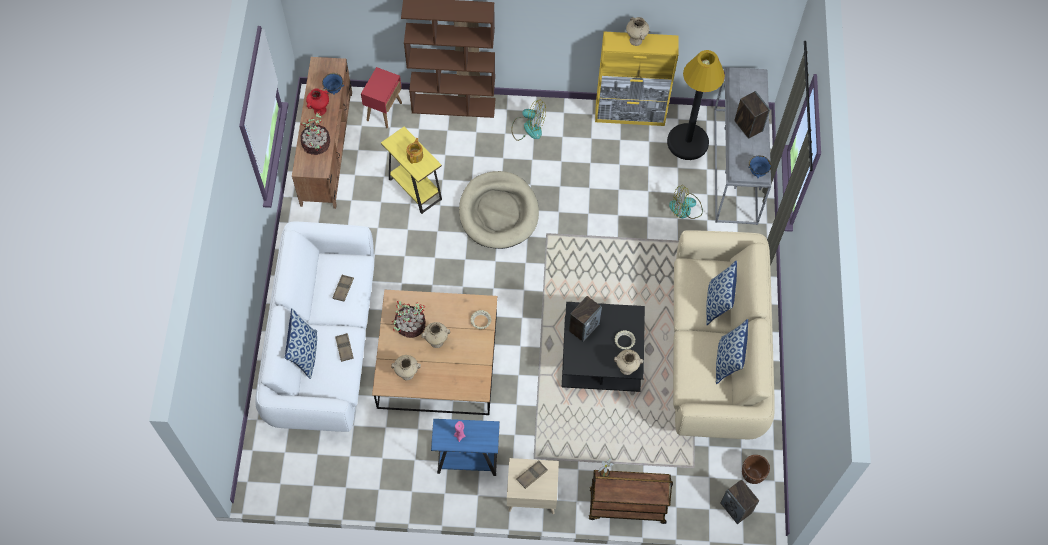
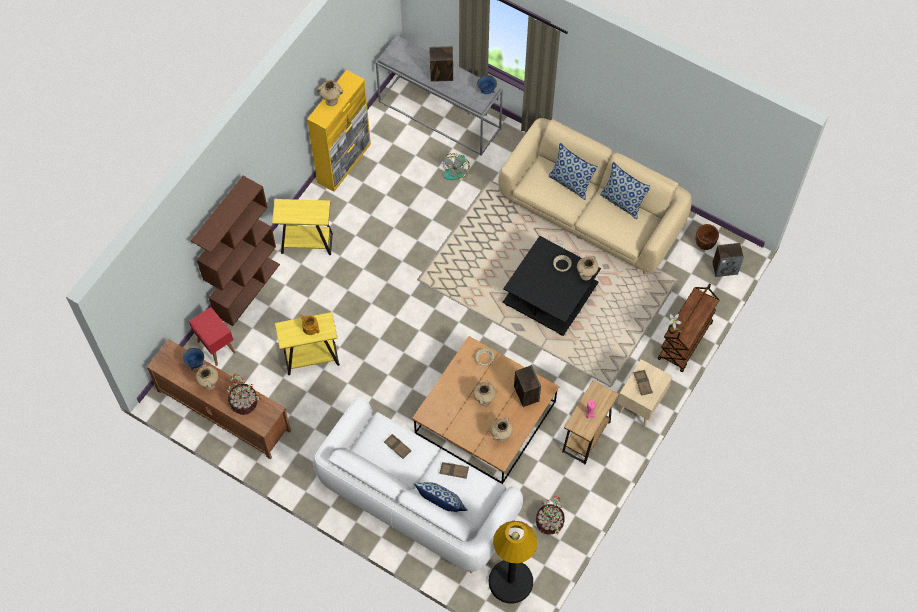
camera: 60 degrees left, 0 degrees up
red vase [306,88,329,116] -> beige vase [196,364,218,390]
potted plant [392,301,425,338] -> potted plant moved to [536,496,565,534]
blue side table [431,419,500,476] -> brown side table [562,380,619,464]
beige dog bed [459,171,539,249] -> none
fan [511,100,546,141] -> yellow side table [272,199,333,255]
speaker [569,296,602,342] -> speaker moved to [514,365,541,407]
black floor lamp [667,50,725,160] -> black floor lamp moved to [488,521,538,603]

